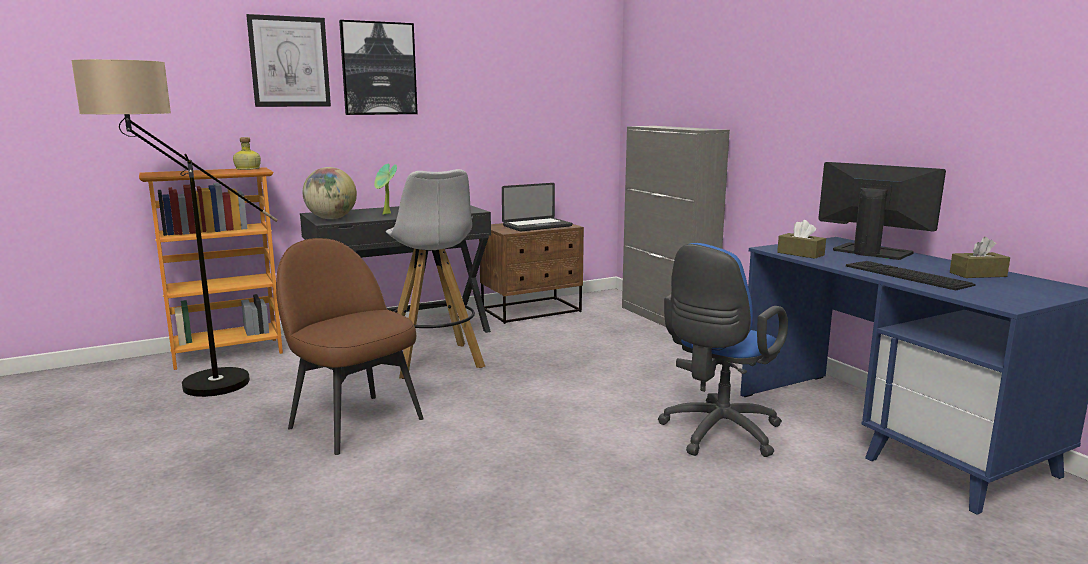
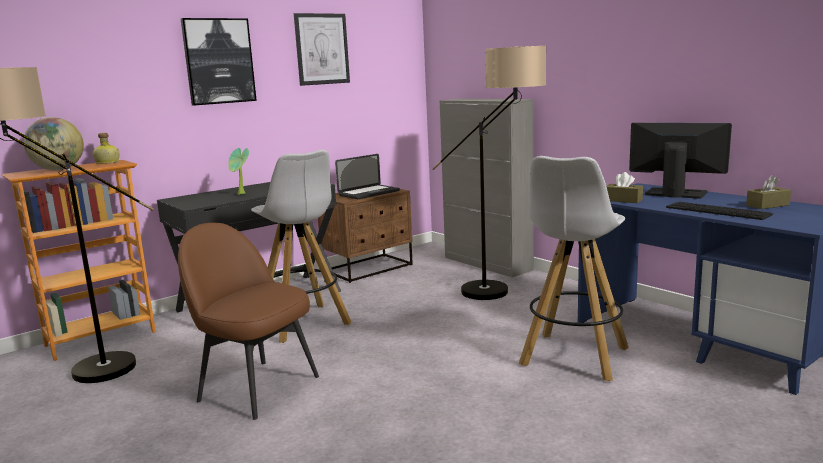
camera: 10 degrees left, 0 degrees up
picture [246,14,331,107] -> picture moved to [294,13,350,86]
globe [303,167,357,219] -> globe moved to [23,117,84,170]
blue office chair [658,243,788,457] -> white stool [519,156,629,381]
none -> floor lamp [432,46,546,300]

